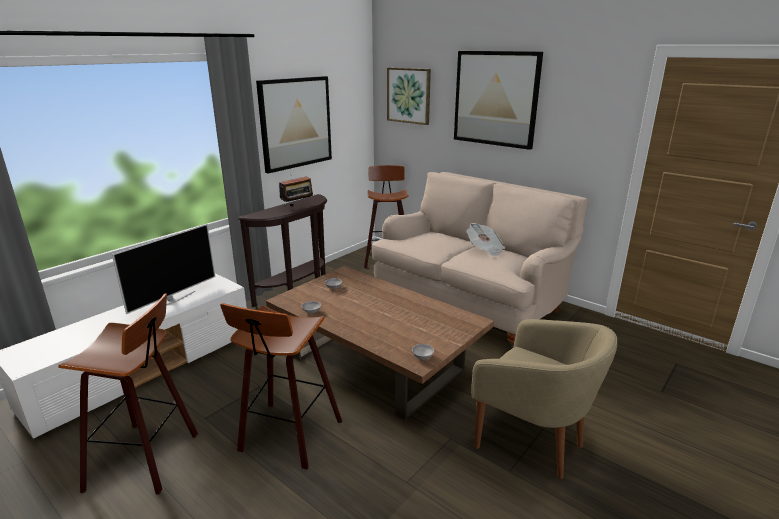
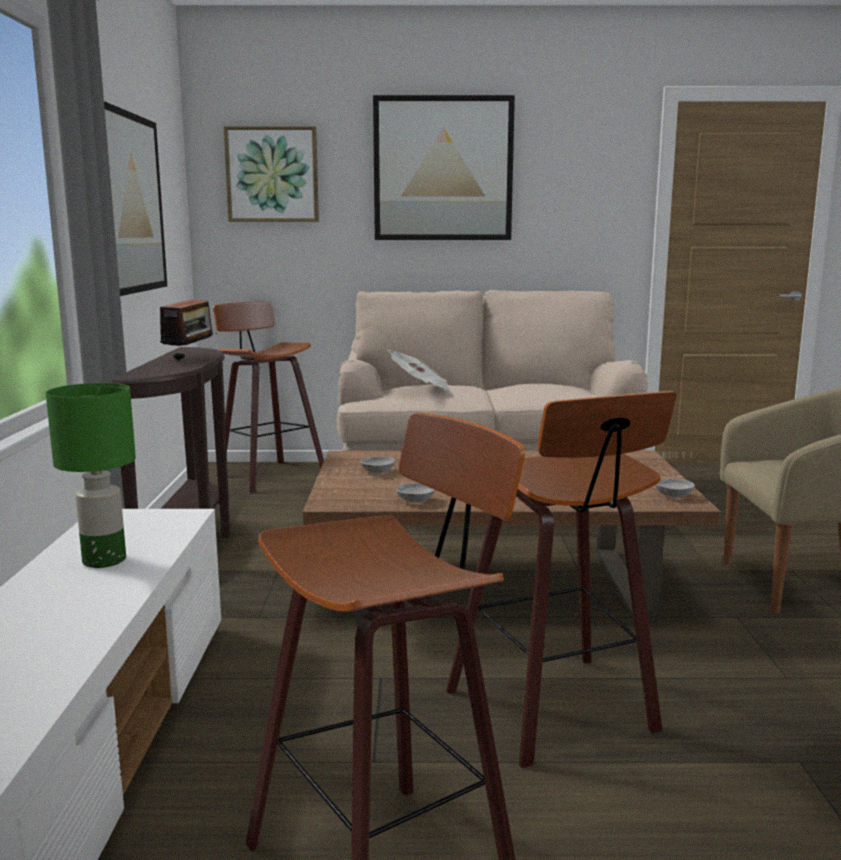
camera: 40 degrees left, 10 degrees down
television [112,224,215,314] -> green table lamp [46,383,136,568]
newspaper [466,223,505,257] -> newspaper moved to [388,350,451,391]

